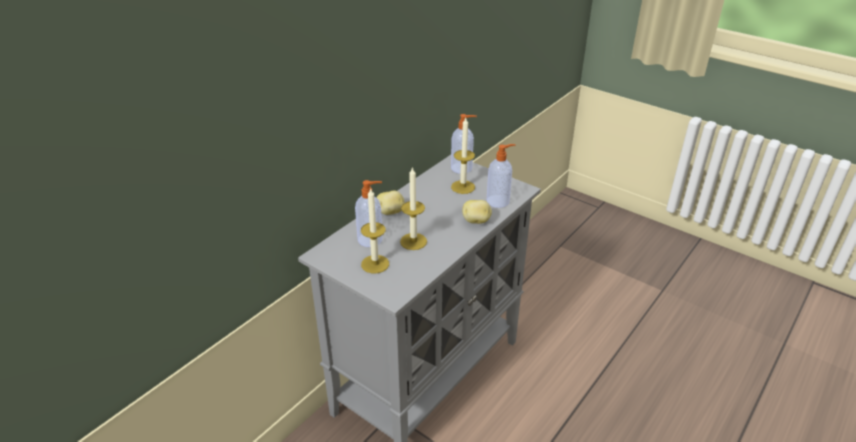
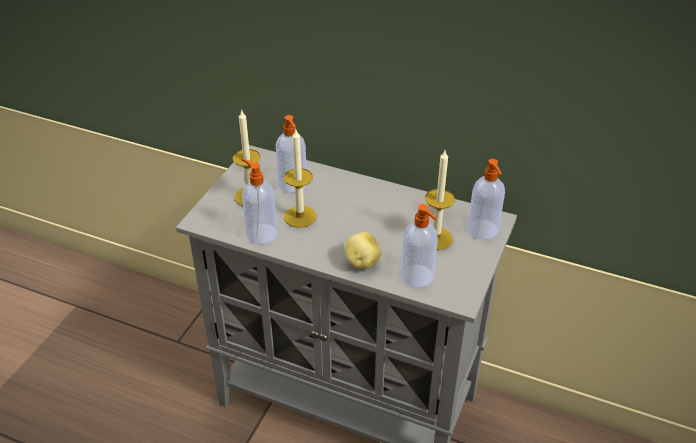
camera: 75 degrees right, 5 degrees up
potato [377,191,404,215] -> none
none -> soap dispenser [241,158,277,244]

